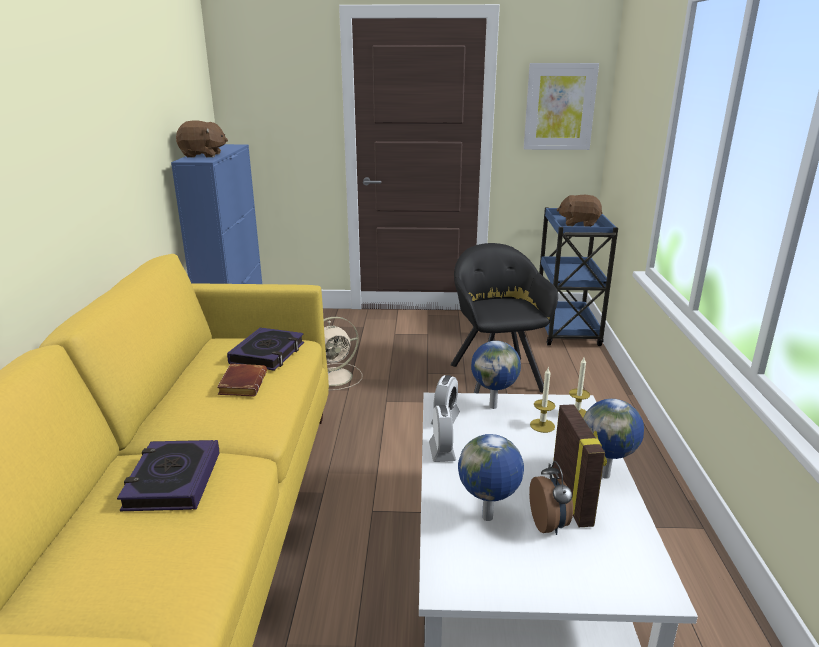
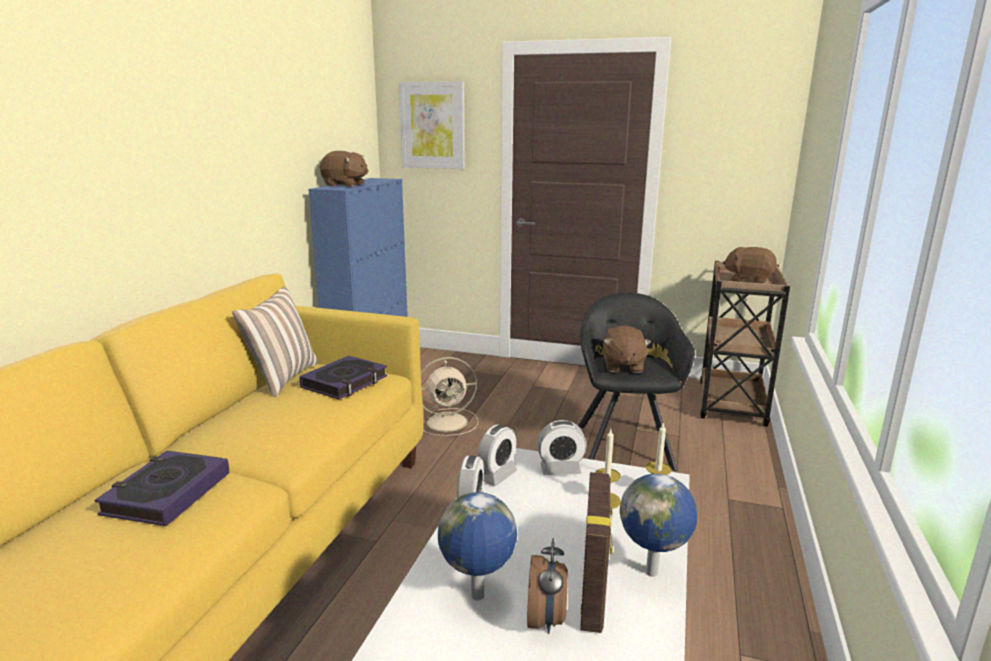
camera: 15 degrees right, 5 degrees down
brown book [217,364,267,396] -> none
globe [471,341,521,409] -> alarm clock [537,420,587,475]
picture [523,63,599,150] -> picture moved to [399,81,465,169]
blue cart [539,207,618,346] -> brown cart [700,261,790,427]
none -> pillow [232,286,318,397]
none -> brown plush toy [603,325,651,373]

